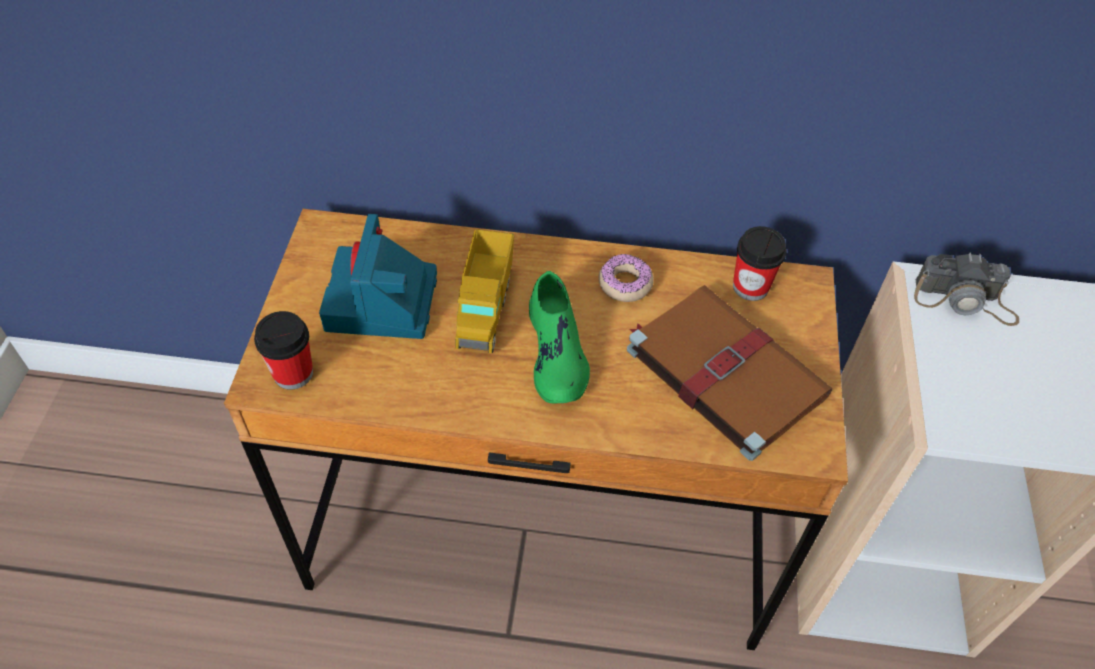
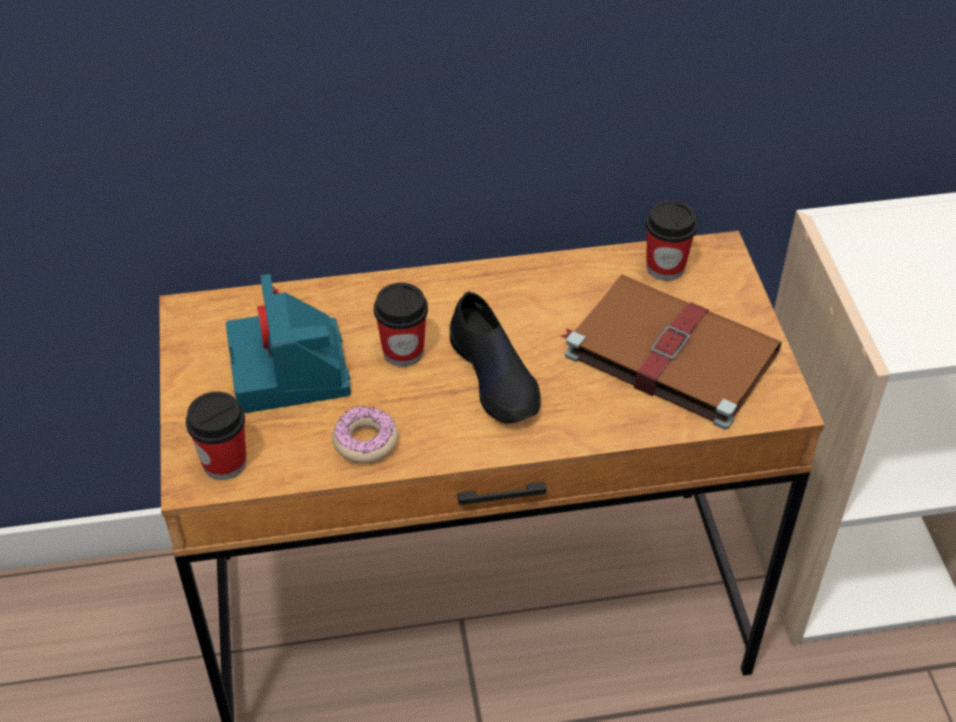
camera: 15 degrees left, 5 degrees down
toy truck [455,229,514,353] -> cup [374,283,428,367]
green shoe [529,271,590,403] -> black shoe [450,291,541,424]
donut [599,254,654,302] -> donut moved to [332,406,398,463]
camera [914,253,1019,326] -> none

